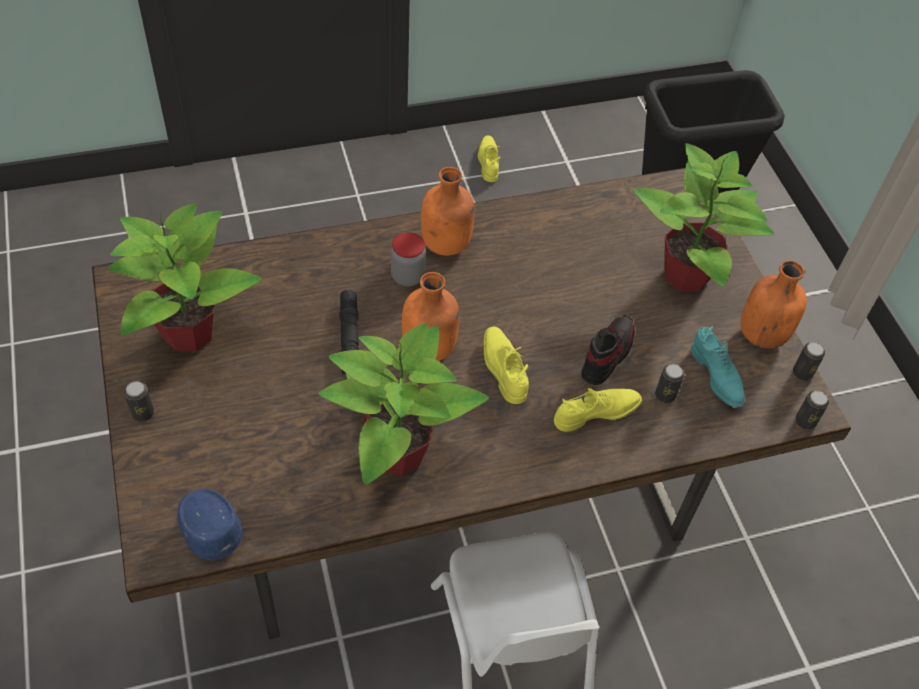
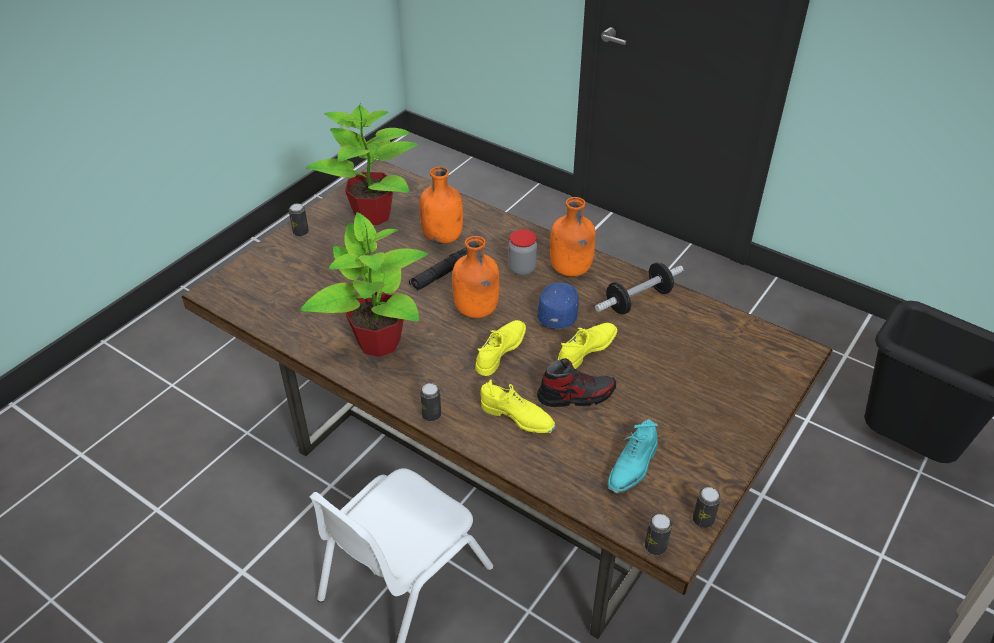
camera: 55 degrees right, 10 degrees down
blue cap [178,489,243,560] -> blue cap moved to [537,282,579,329]
yellow shoe [478,135,500,182] -> yellow shoe moved to [558,323,617,369]
potted plant [633,143,774,292] -> none
can [655,364,684,403] -> can moved to [420,383,441,421]
orange bottle [741,260,807,349] -> orange bottle moved to [420,167,463,244]
none -> dumbbell [595,263,683,314]

